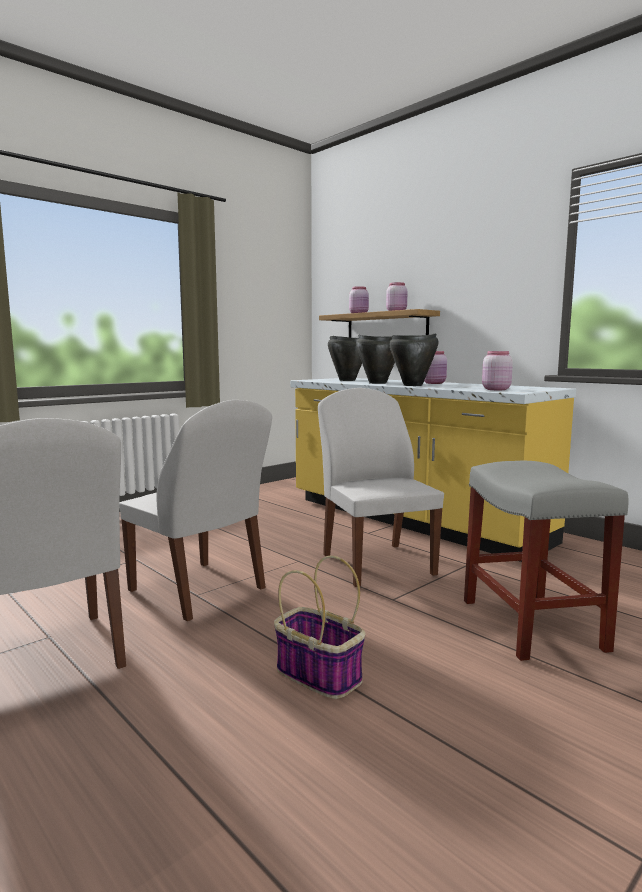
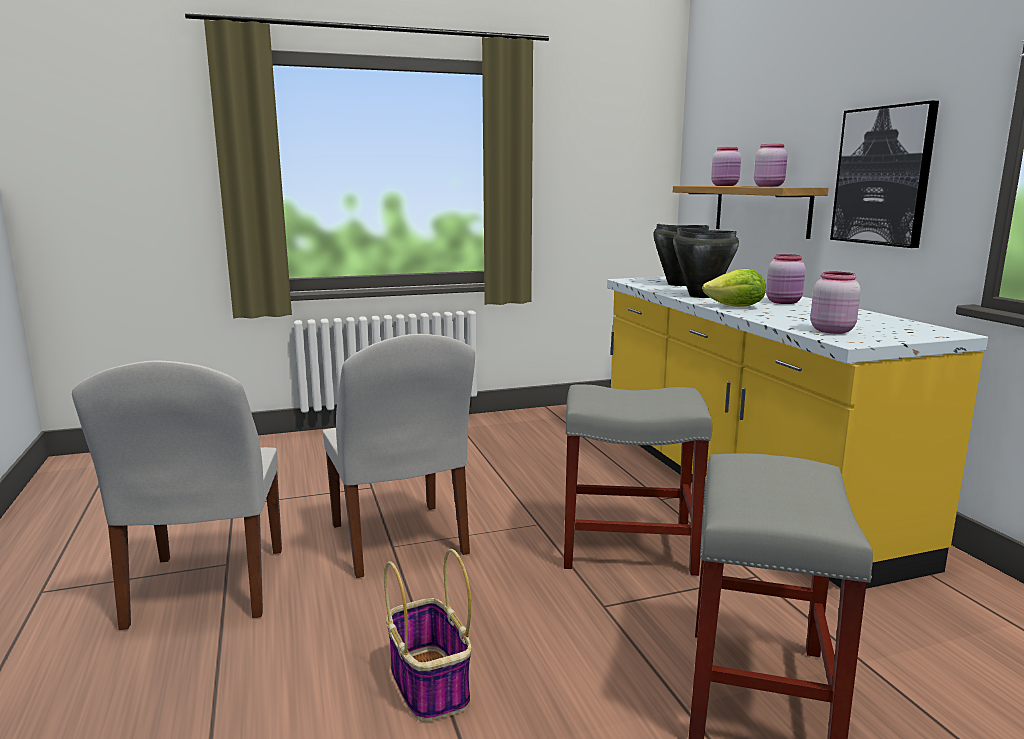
camera: 25 degrees right, 5 degrees up
white chair [318,388,444,587] -> grey stool [564,384,712,576]
black cooking pot [389,334,439,386] -> lettuce [702,269,766,307]
none -> picture [830,101,939,248]

